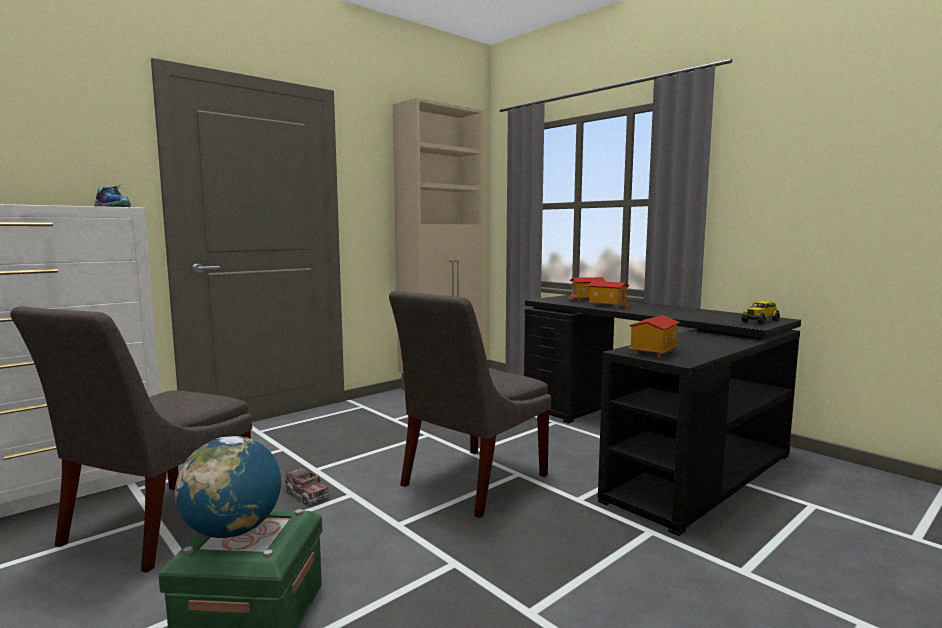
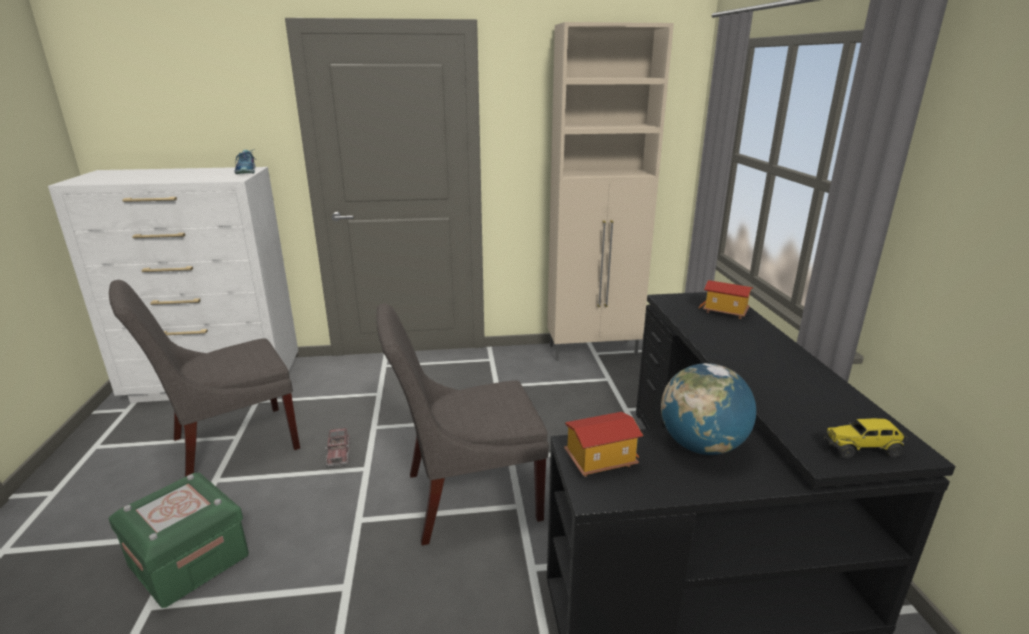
camera: 35 degrees right, 15 degrees up
globe [175,436,281,538] -> globe moved to [661,363,756,455]
toy house [588,281,629,308] -> none

